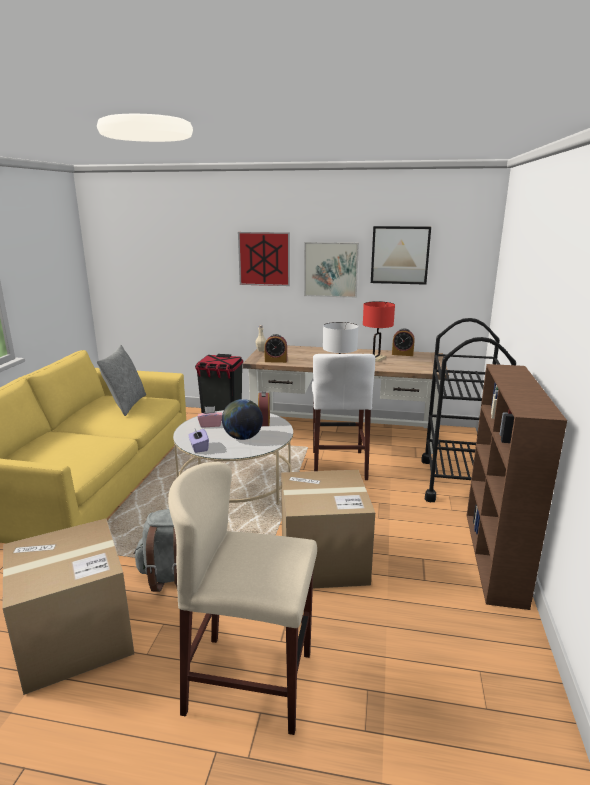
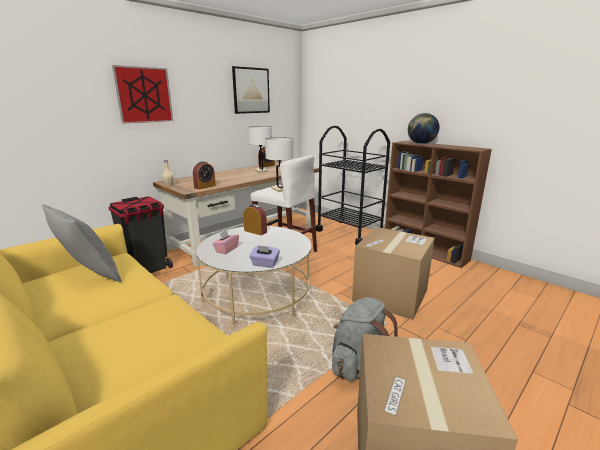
camera: 55 degrees left, 0 degrees up
beige stool [168,462,317,735] -> none
globe [222,399,263,440] -> globe moved to [408,113,440,144]
picture [304,242,359,298] -> none
red table lamp [363,301,395,362] -> white table lamp [248,126,272,172]

